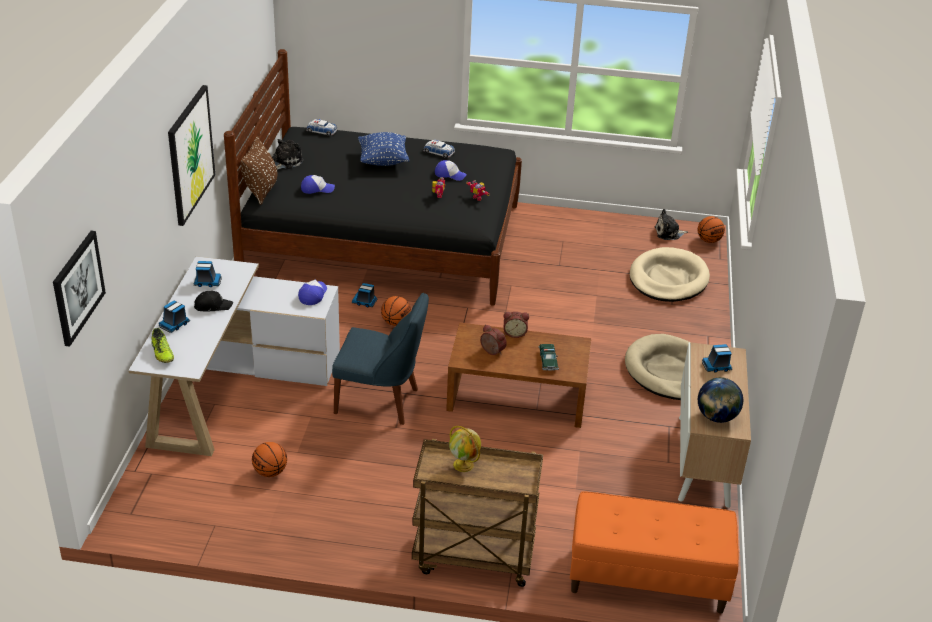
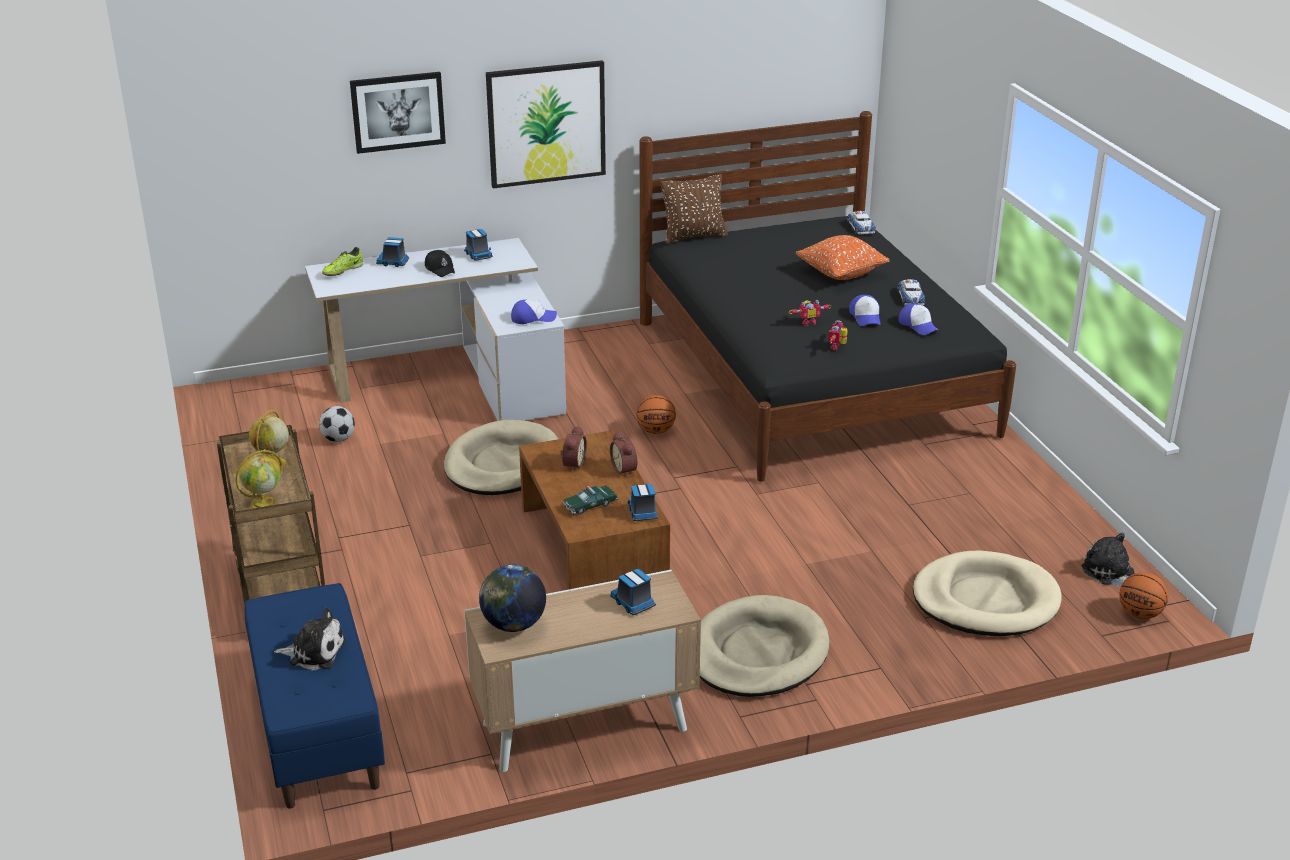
camera: 65 degrees right, 5 degrees down
picture [53,231,106,347] -> picture moved to [350,72,446,154]
basketball [252,442,287,477] -> football [319,406,355,442]
plush toy [273,139,304,170] -> plush toy moved to [274,608,346,671]
cap [301,175,335,194] -> cap moved to [899,303,938,335]
blue chair [332,293,429,425] -> beige dog bed [444,420,558,495]
toy truck [352,283,377,307] -> toy truck moved to [628,484,658,521]
blue pillow [358,132,409,166] -> orange pillow [796,235,890,280]
orange bench [570,491,739,614] -> blue bench [245,583,385,809]
none -> globe [236,449,283,508]

